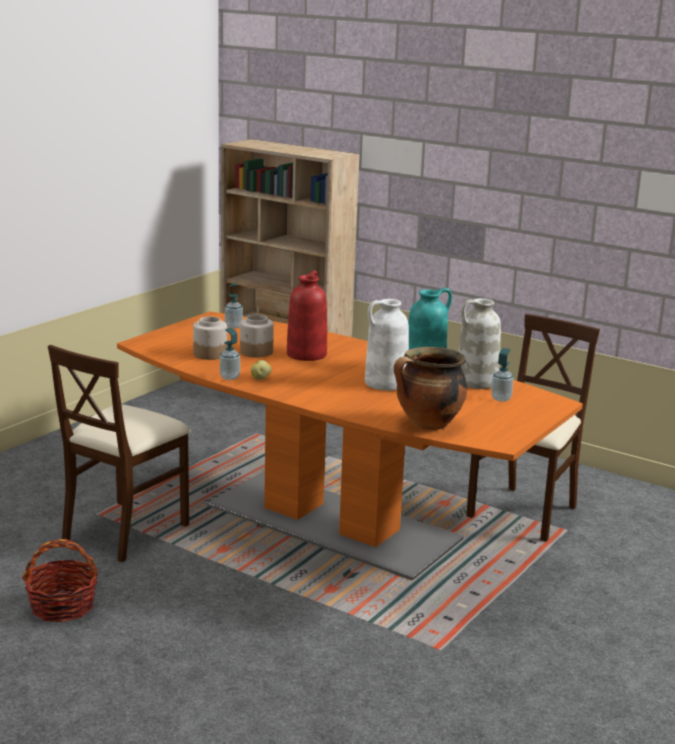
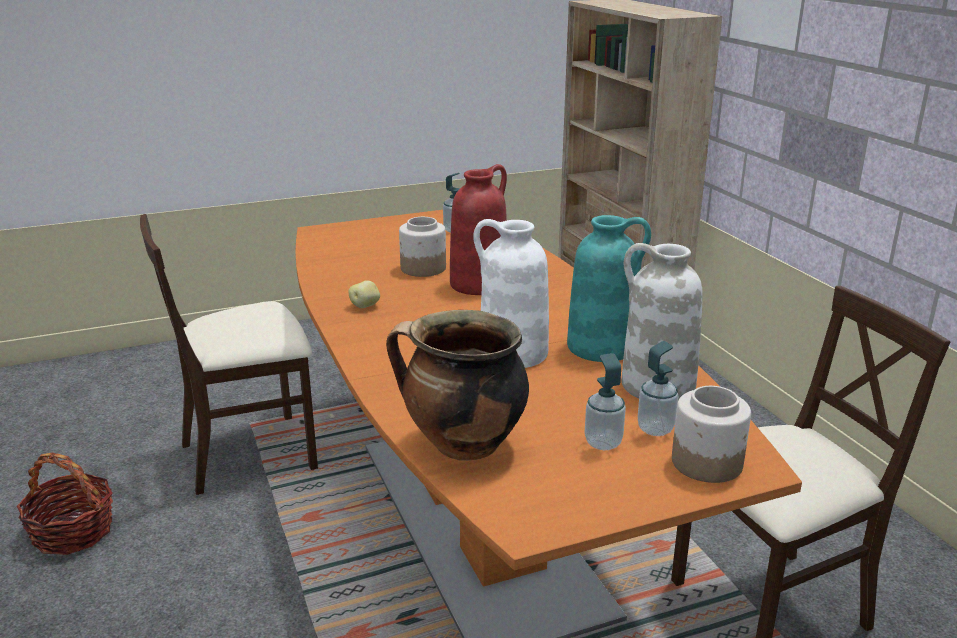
camera: 35 degrees right, 5 degrees up
jar [193,316,227,360] -> jar moved to [672,386,751,483]
soap dispenser [220,328,240,380] -> soap dispenser moved to [584,353,626,450]

